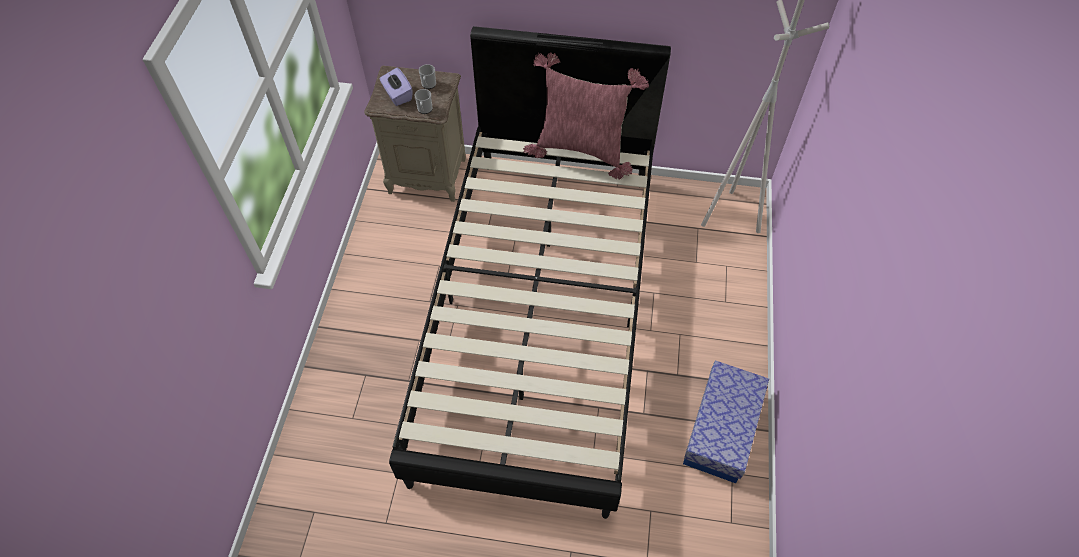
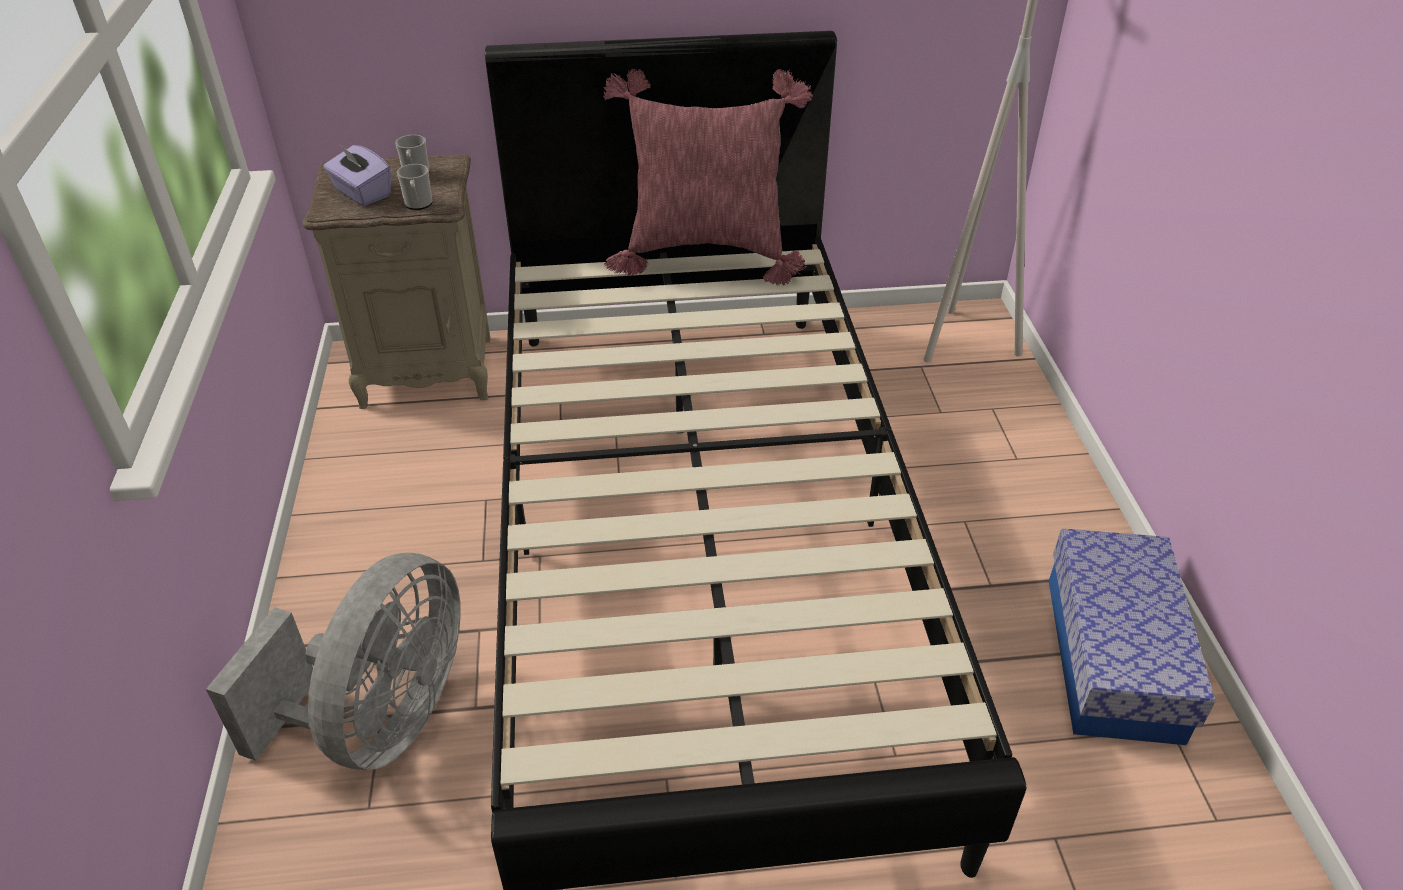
camera: 15 degrees left, 15 degrees down
none -> grey fan [206,553,461,770]

